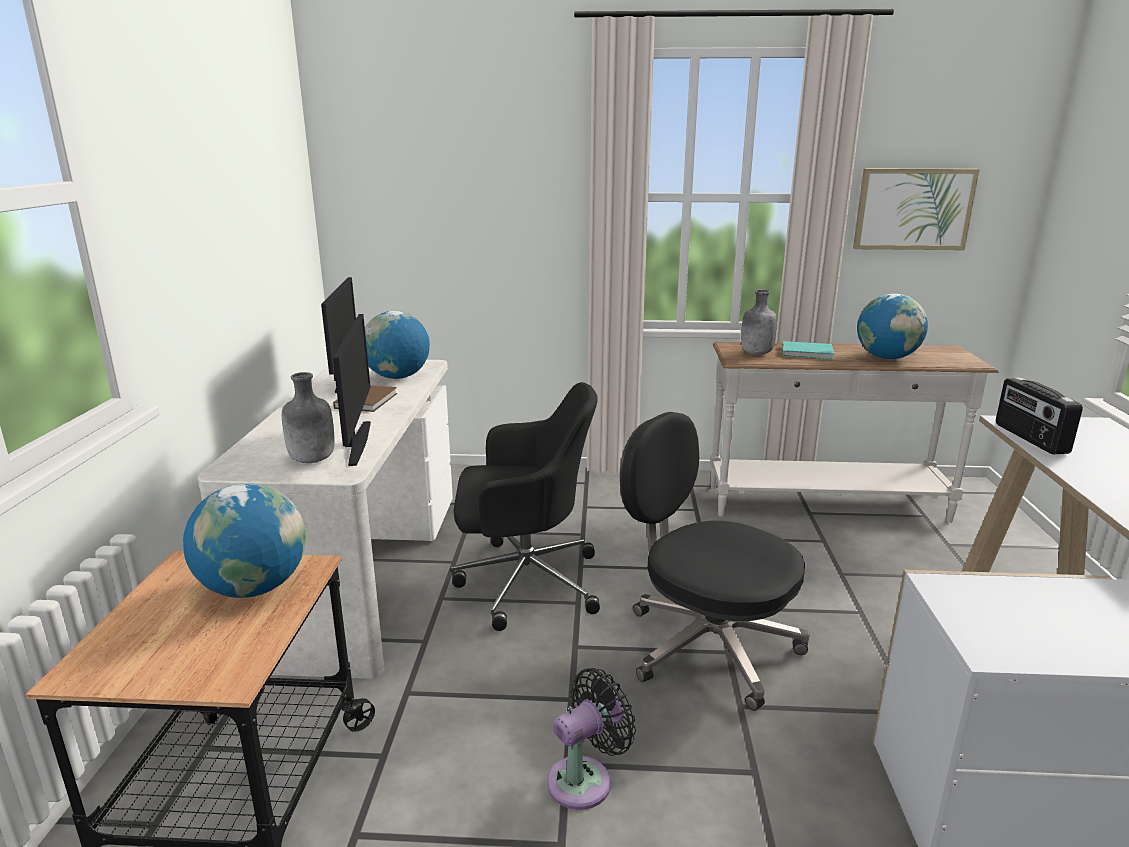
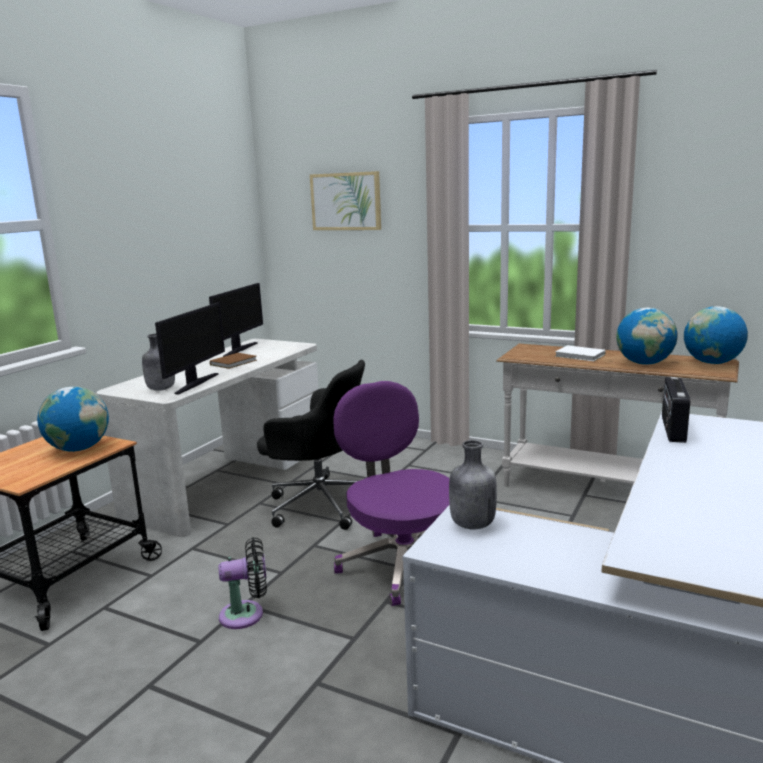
camera: 25 degrees right, 5 degrees down
globe [365,311,430,379] -> globe moved to [684,306,748,364]
black office chair [620,412,810,711] -> purple office chair [333,381,450,606]
grey bottle [741,290,777,355] -> grey bottle moved to [449,440,497,529]
turquoise book [782,341,835,360] -> white book [555,345,605,361]
picture [853,169,980,250] -> picture moved to [310,171,381,230]

